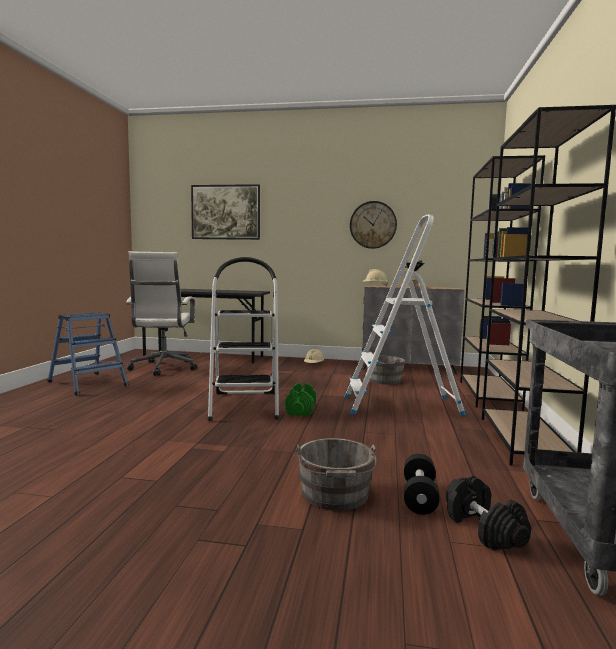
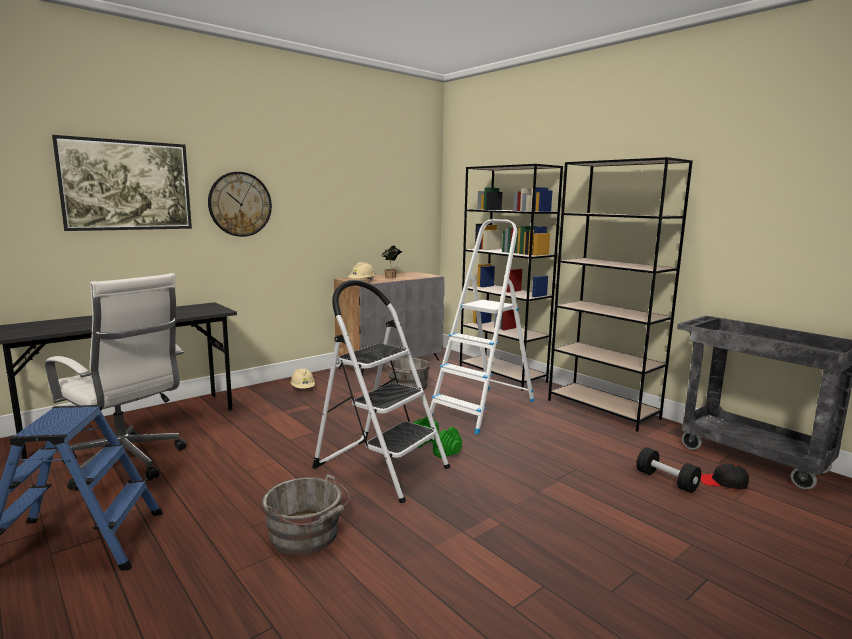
camera: 50 degrees left, 5 degrees up
grey bucket [296,438,377,511] -> grey bucket moved to [262,474,350,555]
wall clock [350,201,397,249] -> wall clock moved to [208,172,272,237]
black dumbbell [446,476,531,551] -> black cap [701,464,749,489]

